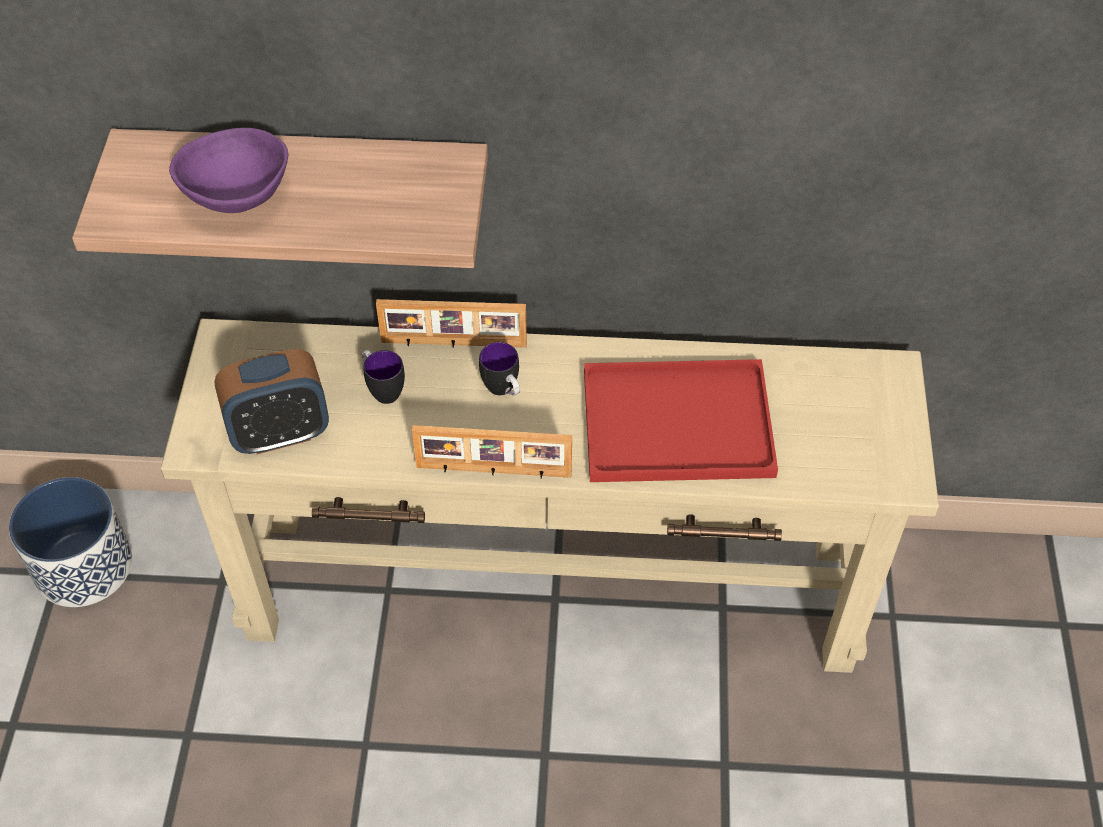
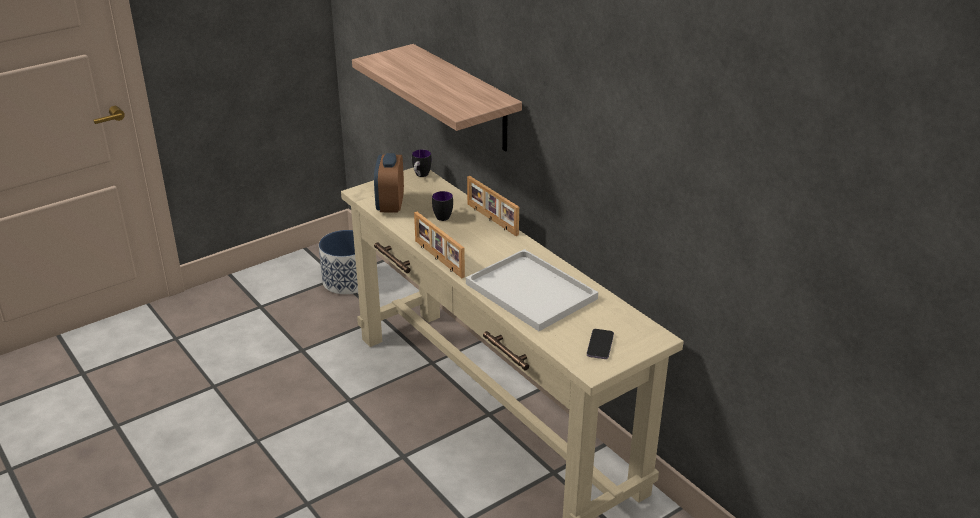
camera: 50 degrees right, 20 degrees down
purple bowl [169,128,288,213] -> none
alarm clock [214,349,329,454] -> alarm clock turned 60 degrees clockwise [374,153,404,213]
mug [479,342,520,395] -> mug moved to [412,149,432,177]
red tray [584,359,778,482] -> white tray [466,249,598,331]
none -> phone [587,329,614,359]

